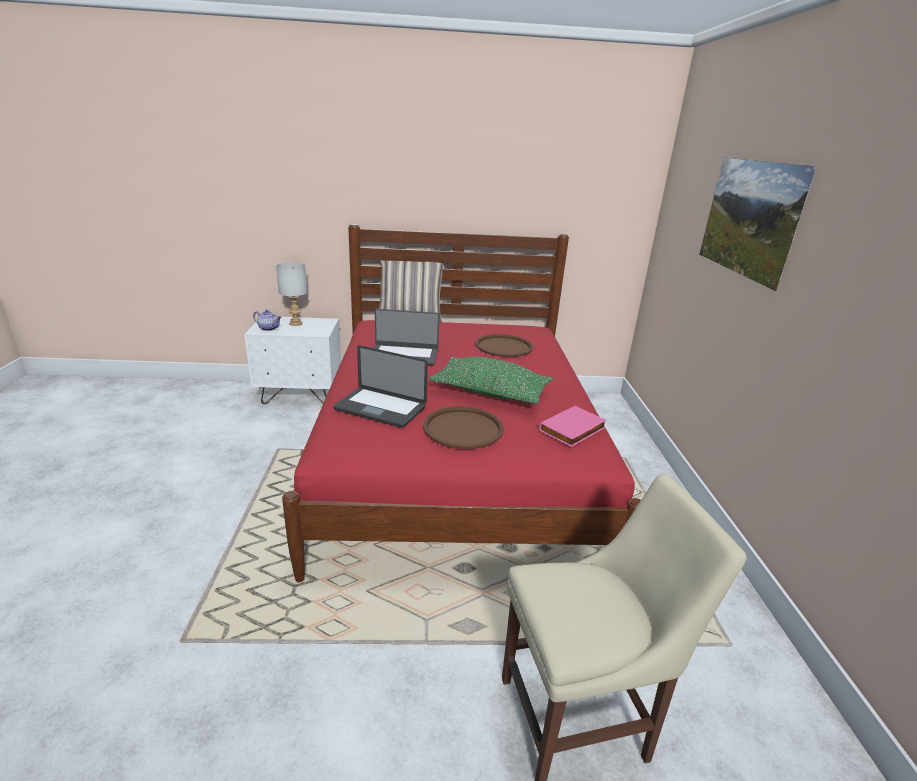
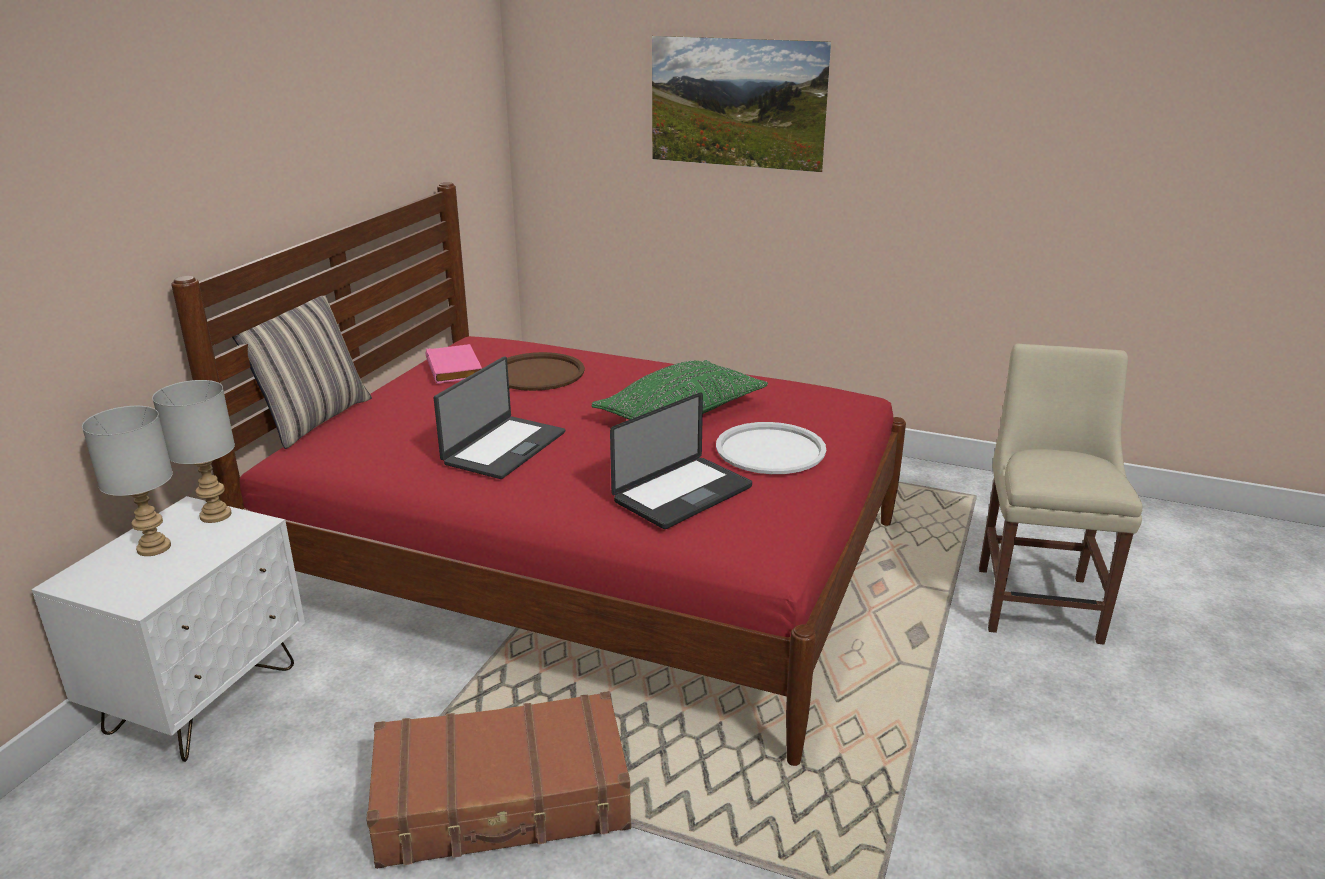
camera: 65 degrees left, 0 degrees up
teapot [253,310,282,331] -> none
brown tray [423,406,504,449] -> white tray [716,422,826,474]
pink book [539,406,607,447] -> pink book moved to [426,344,482,384]
none -> grey table lamp [152,380,235,523]
none -> brown suitcase [366,691,631,869]

